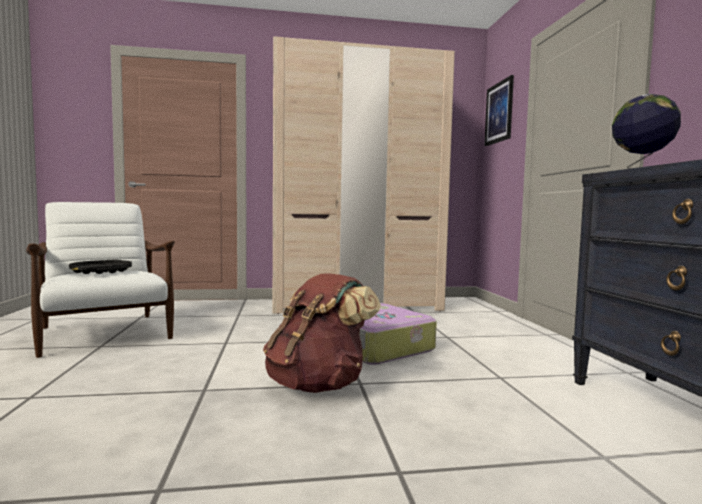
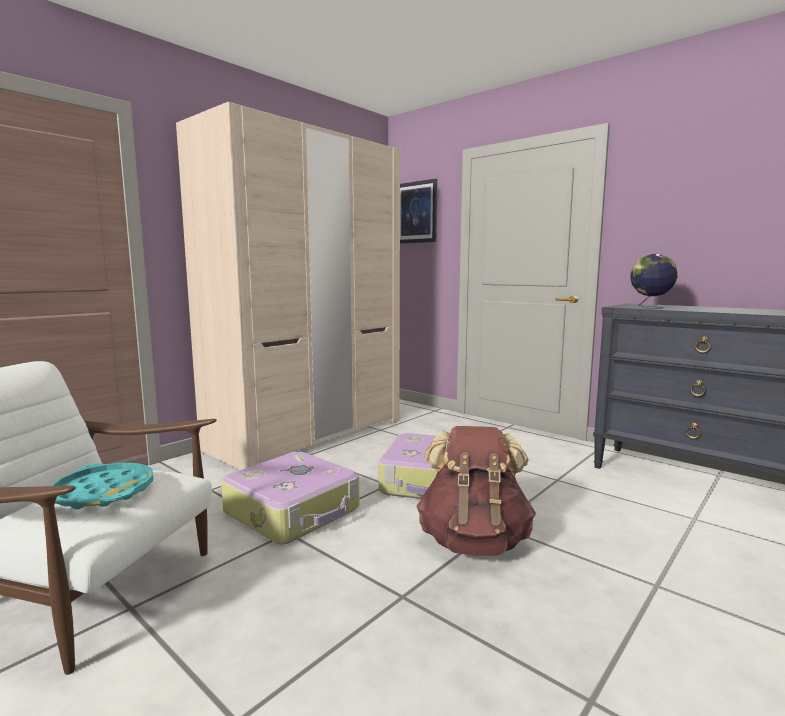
camera: 40 degrees left, 5 degrees up
black tray [69,260,132,274] -> turquoise tray [51,463,153,509]
none -> suitcase [221,452,359,545]

